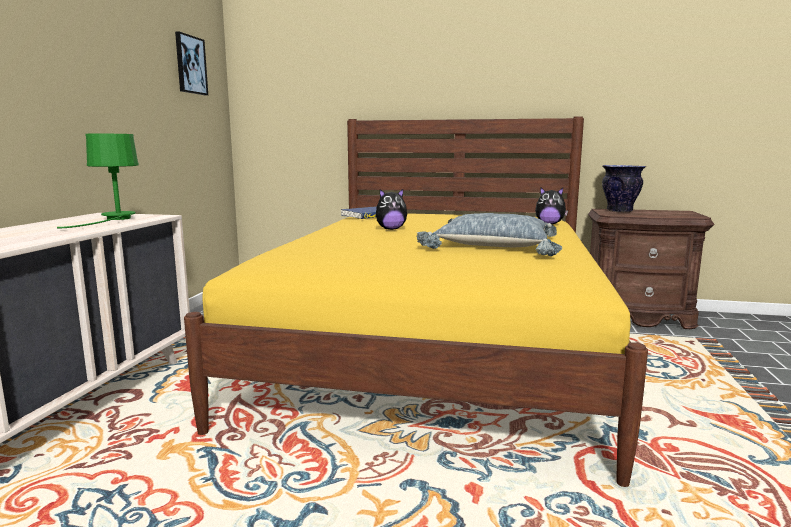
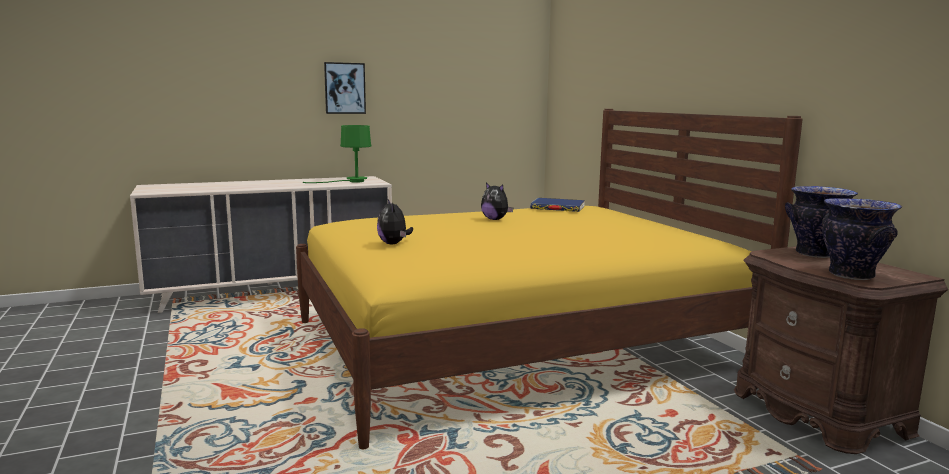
camera: 55 degrees right, 0 degrees up
picture [175,31,208,95] -> picture moved to [324,62,366,114]
pillow [416,213,563,256] -> none
plush toy [535,187,568,224] -> plush toy moved to [377,200,413,244]
none -> vase [822,198,902,280]

